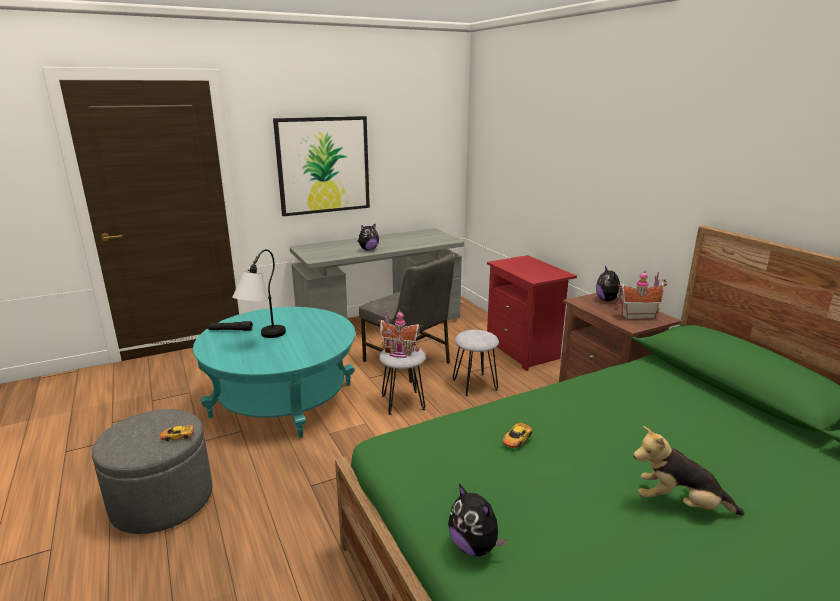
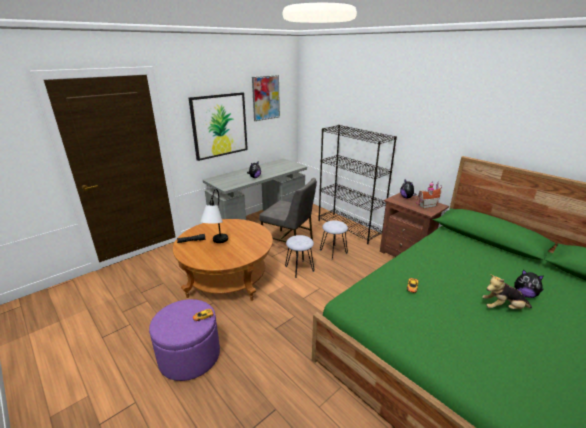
camera: 15 degrees left, 5 degrees up
grey ottoman [92,409,213,534] -> purple ottoman [149,299,220,381]
turquoise coffee table [193,307,355,438] -> brown coffee table [173,219,273,301]
toy house [378,310,422,358] -> none
plush toy [448,484,508,556] -> plush toy moved to [514,269,544,298]
red nightstand [487,255,577,371] -> black bookcase [318,125,397,244]
none -> picture [252,75,280,121]

